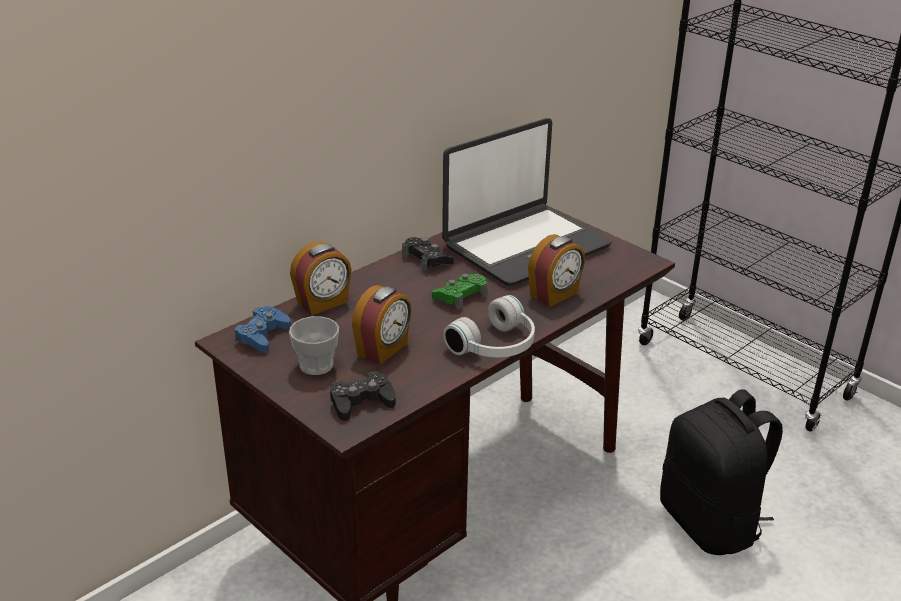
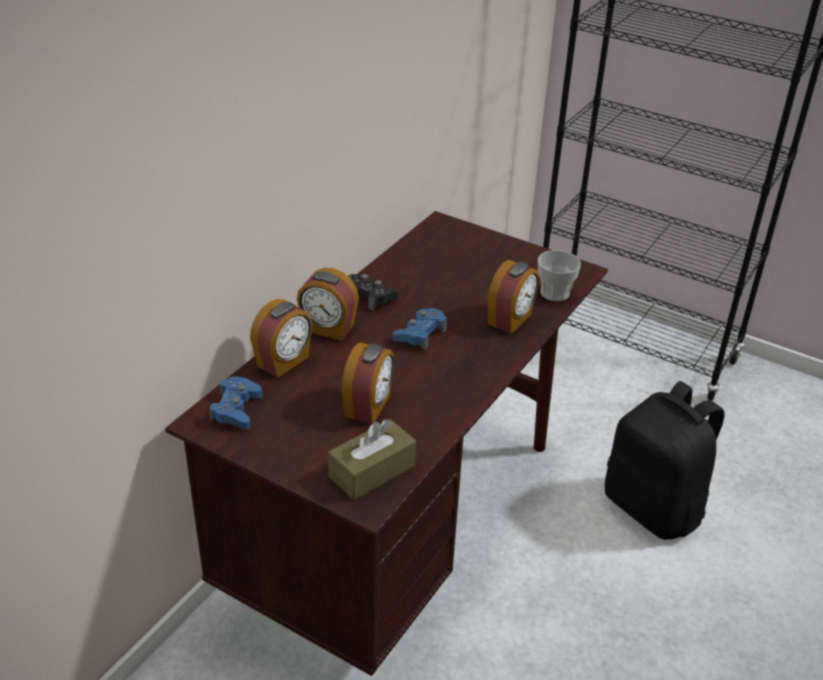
camera: 15 degrees left, 5 degrees up
cup [289,316,339,375] -> cup moved to [538,250,581,301]
black game controller [330,371,396,421] -> brown tissue box [328,419,416,500]
green game controller [432,273,487,310] -> blue game controller [393,308,447,351]
laptop [442,118,611,286] -> none
white headphones [443,295,535,357] -> none
none -> alarm clock [297,268,359,341]

